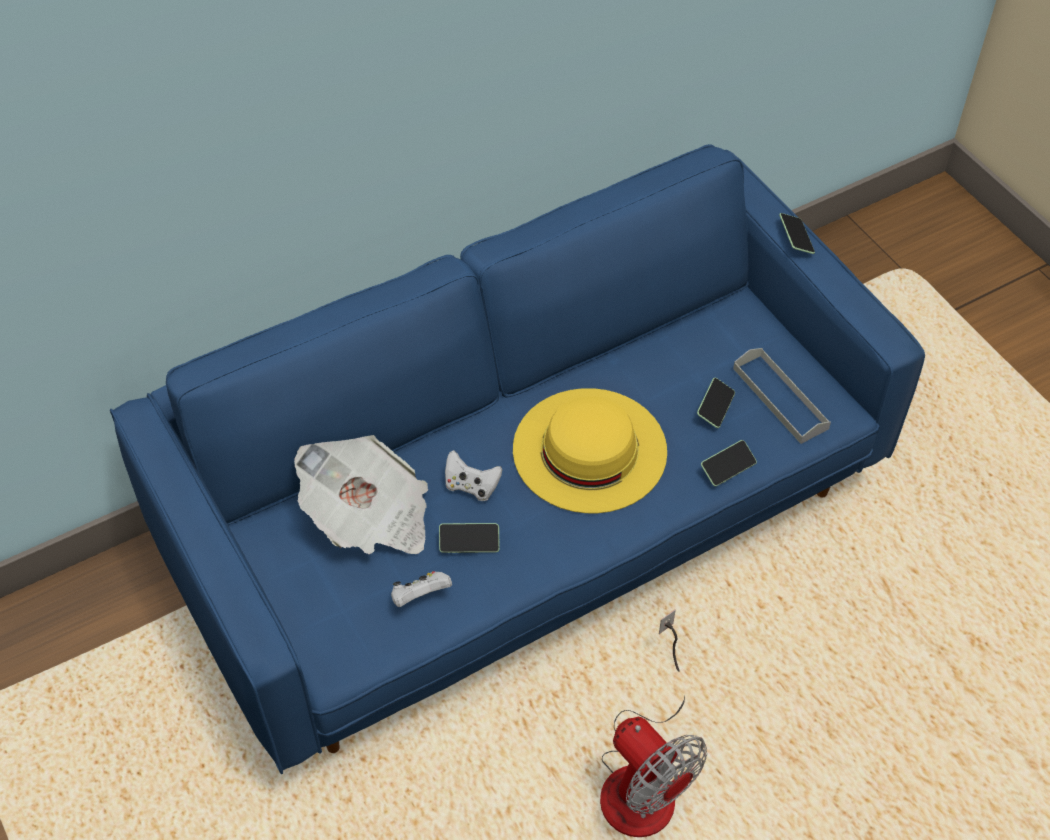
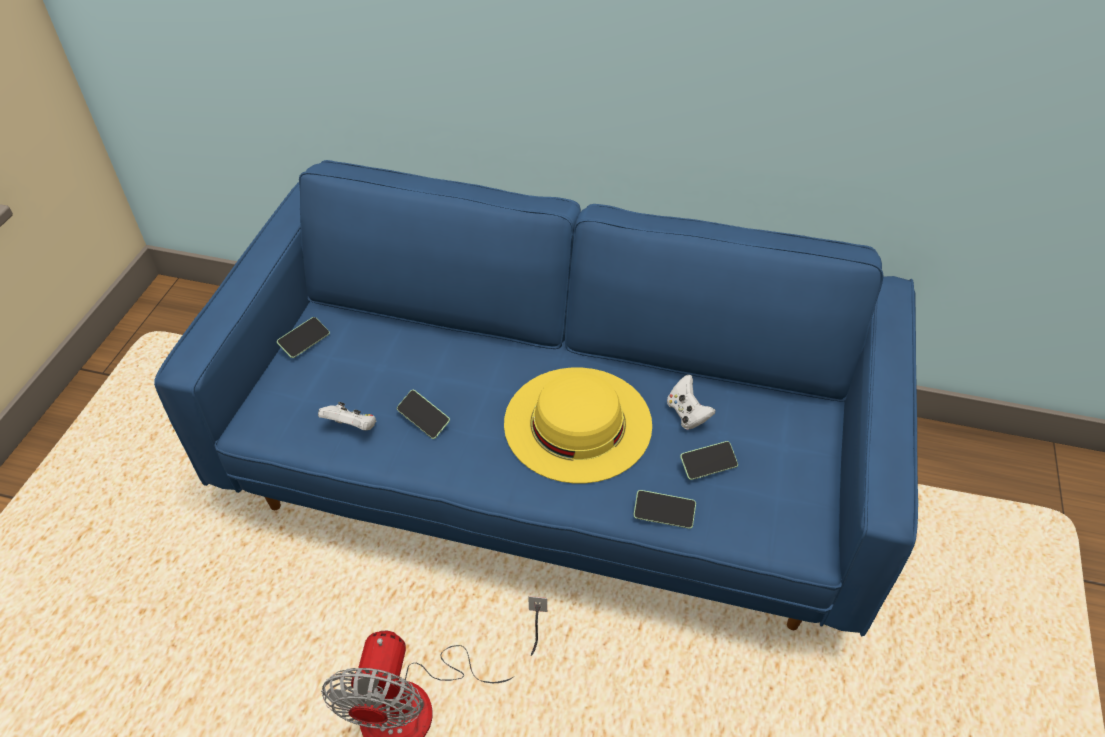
camera: 45 degrees right, 5 degrees down
newspaper [294,435,428,554] -> none
white game controller [445,450,502,501] -> white game controller moved to [667,375,715,430]
grey tray [733,348,831,444] -> none
phone [779,213,815,254] -> phone moved to [277,317,330,358]

